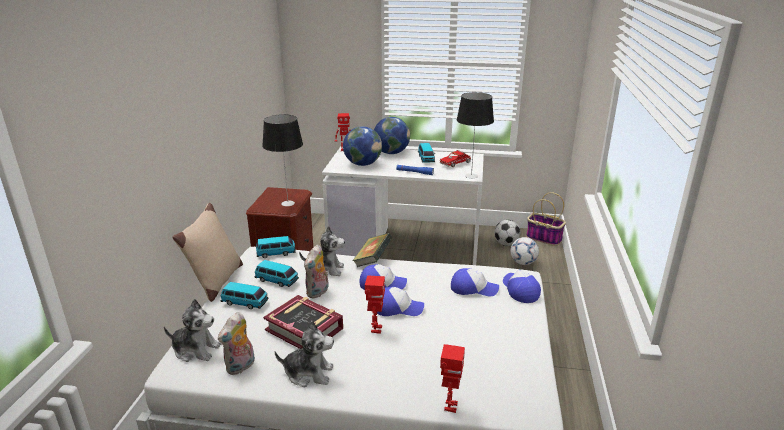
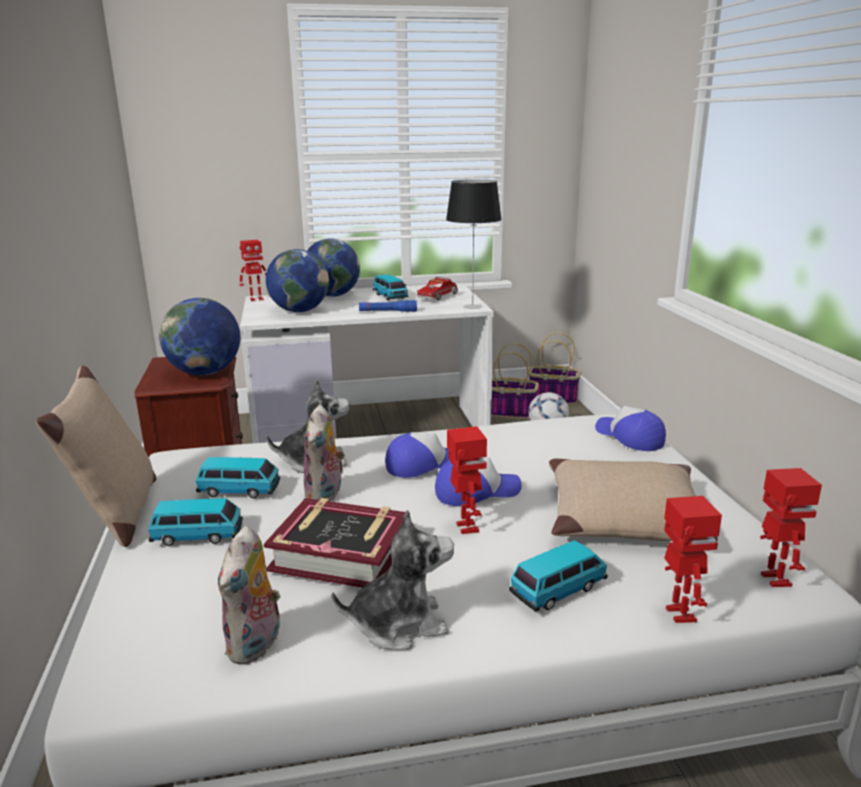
camera: 20 degrees left, 5 degrees down
plush toy [164,299,221,362] -> none
toy car [256,236,296,258] -> toy car moved to [509,540,608,612]
table lamp [262,114,303,206] -> globe [159,298,240,375]
book [353,233,392,267] -> none
cap [451,268,499,296] -> none
football [494,220,520,246] -> basket [491,343,539,419]
none -> beige pillow [549,459,718,542]
none -> toy robot [760,468,822,587]

